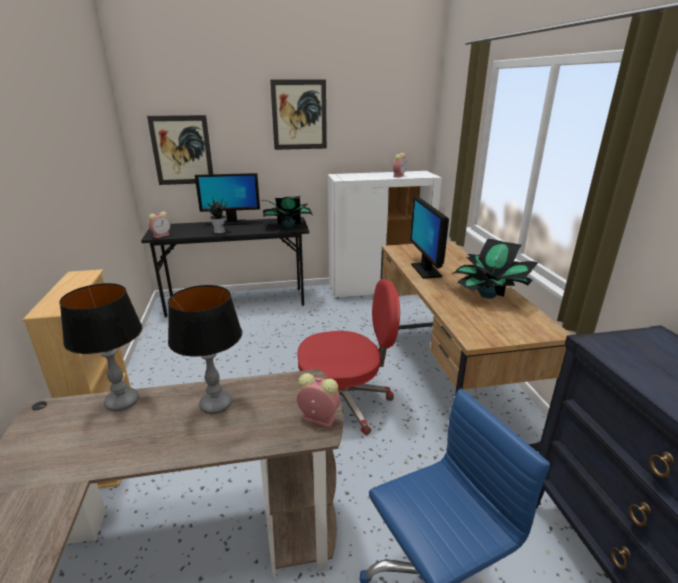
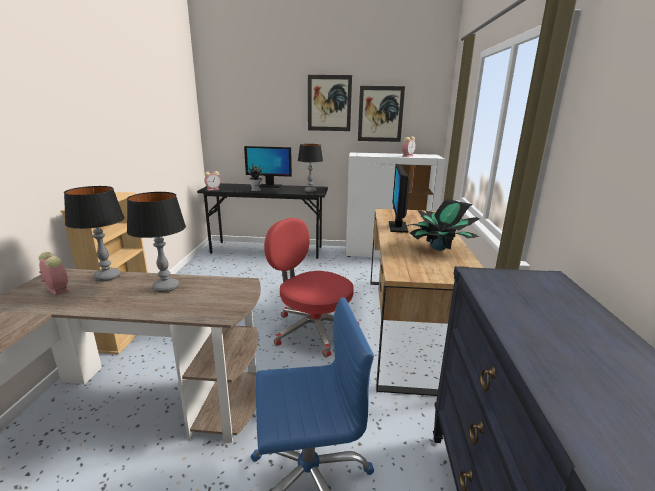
camera: 15 degrees right, 5 degrees down
picture [147,115,213,185] -> picture moved to [358,86,405,142]
potted plant [262,196,313,228] -> table lamp [298,144,323,192]
red office chair [297,279,400,435] -> red office chair turned 150 degrees counterclockwise [264,218,359,358]
alarm clock [297,373,341,428] -> alarm clock moved to [39,252,69,295]

